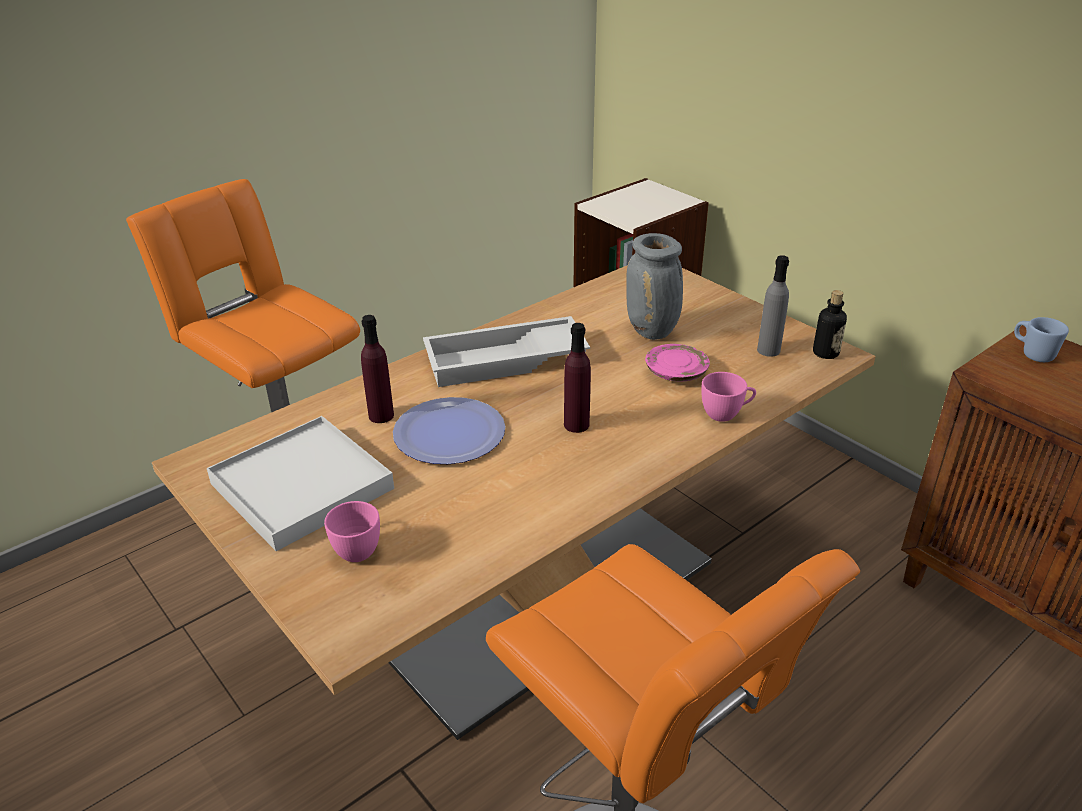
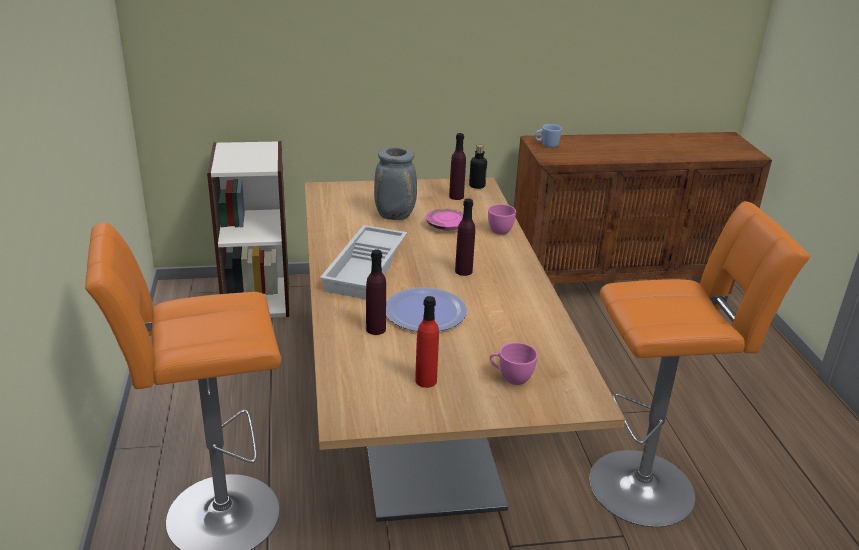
camera: 60 degrees left, 5 degrees down
white tray [207,416,394,551] -> red bottle [415,296,439,388]
grey bottle [757,255,789,357] -> purple bottle [449,133,466,200]

